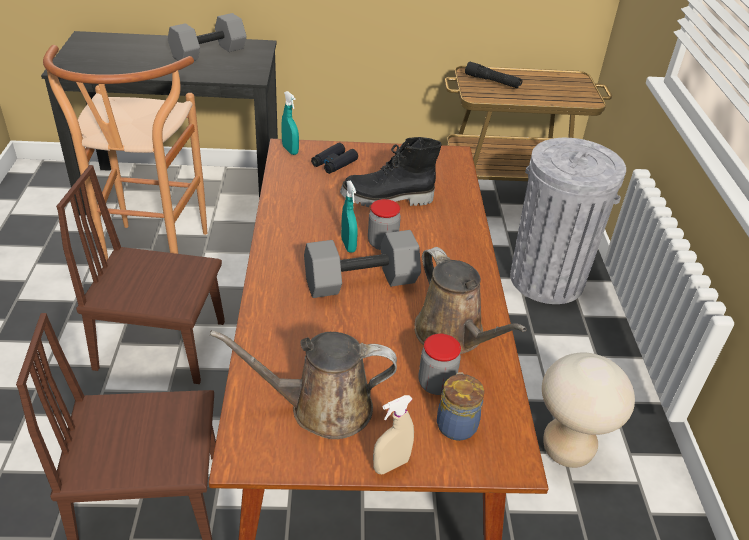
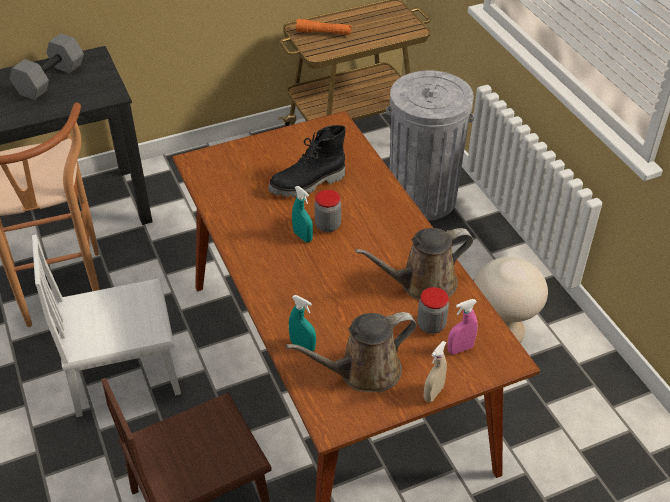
camera: 20 degrees left, 5 degrees up
brown chair [56,165,225,384] -> white chair [32,234,181,417]
turquoise spray bottle [281,91,299,155] -> turquoise spray bottle moved to [289,295,316,352]
grey dumbbell [304,230,421,298] -> none
black binoculars [311,143,358,174] -> none
brown watering can [414,247,527,354] -> brown watering can turned 120 degrees clockwise [355,228,473,300]
jar [437,372,484,441] -> pink spray bottle [448,299,478,354]
black flashlight [465,61,523,88] -> orange flashlight [296,19,352,35]

